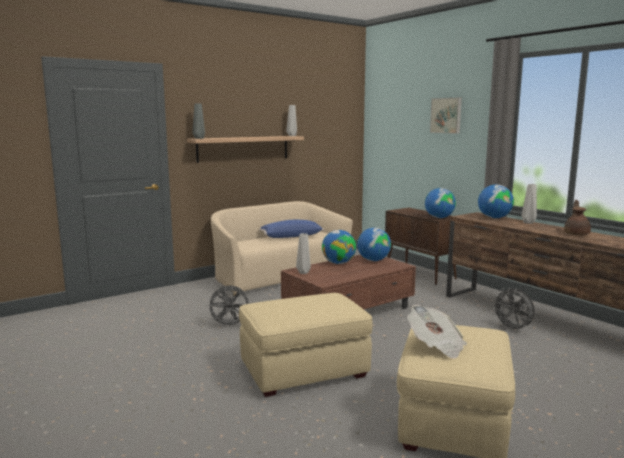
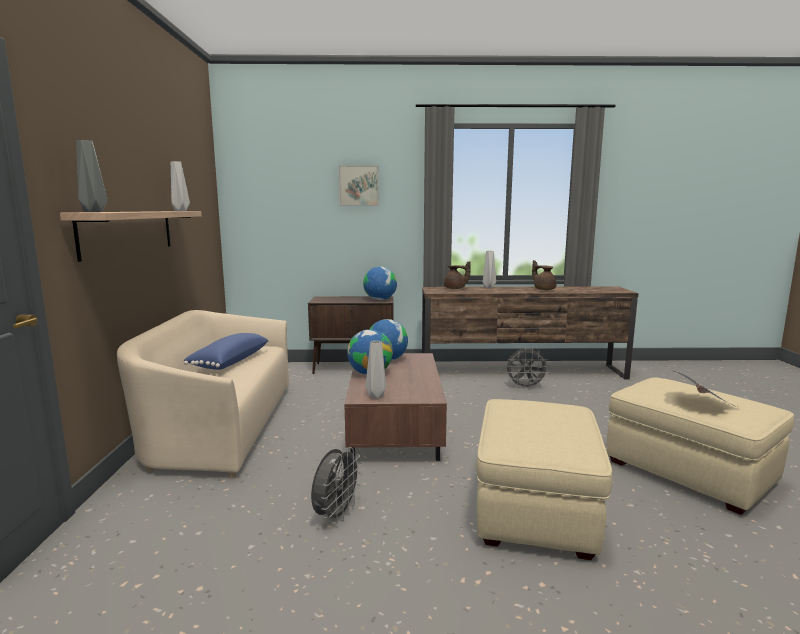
camera: 55 degrees left, 0 degrees up
globe [478,184,514,218] -> brown teapot [444,261,471,289]

